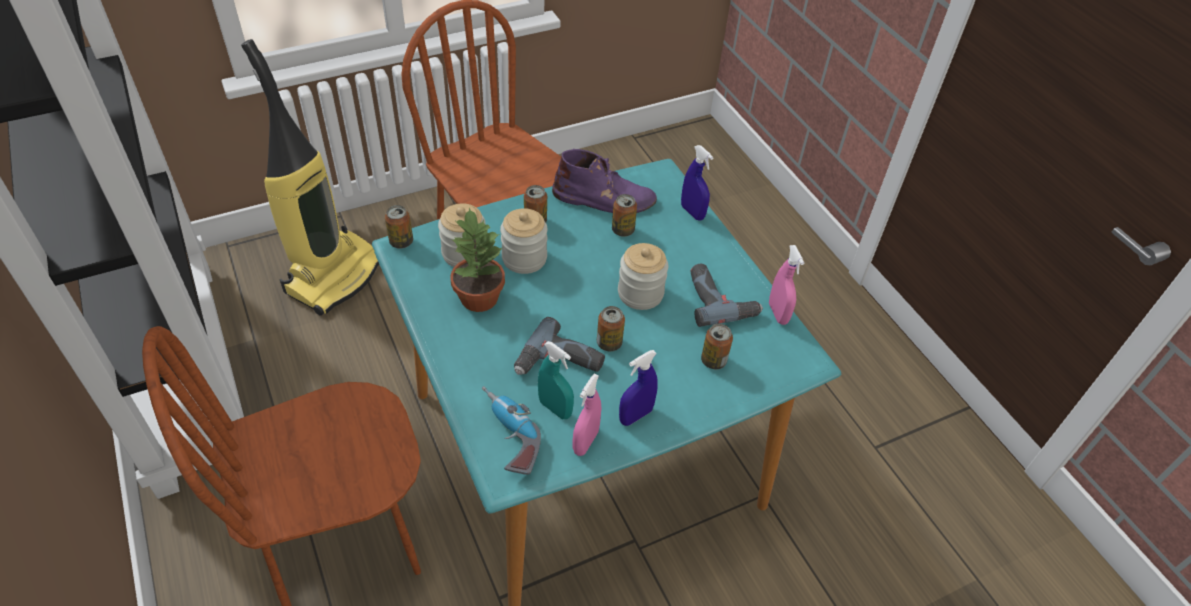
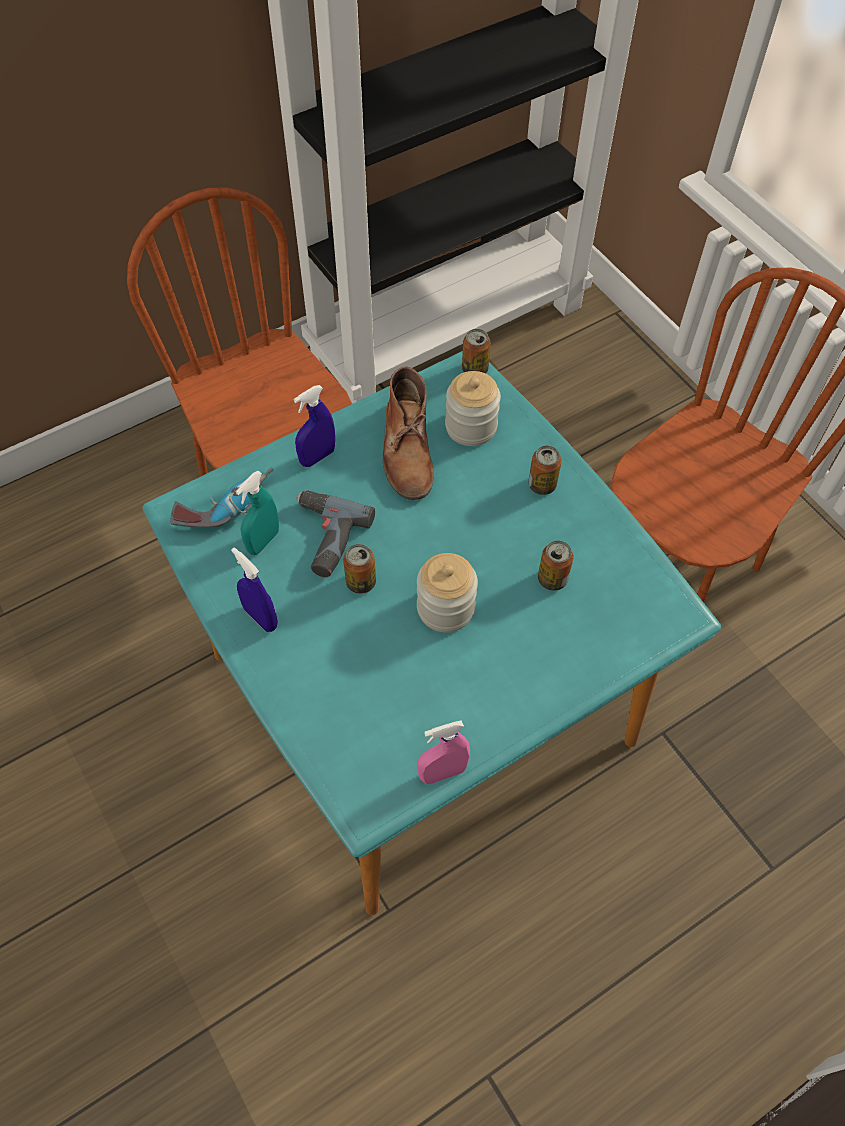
camera: 85 degrees right, 10 degrees up
vacuum cleaner [241,39,379,316] -> none
potted plant [451,207,505,312] -> brown boot [383,367,434,500]
jar [500,208,548,274] -> none
purple boot [552,149,657,213] -> none
pink spray bottle [573,374,601,456] -> none
blue spray bottle [681,145,714,220] -> blue spray bottle moved to [294,385,335,467]
power drill [691,264,763,327] -> none
can [701,324,733,369] -> none

